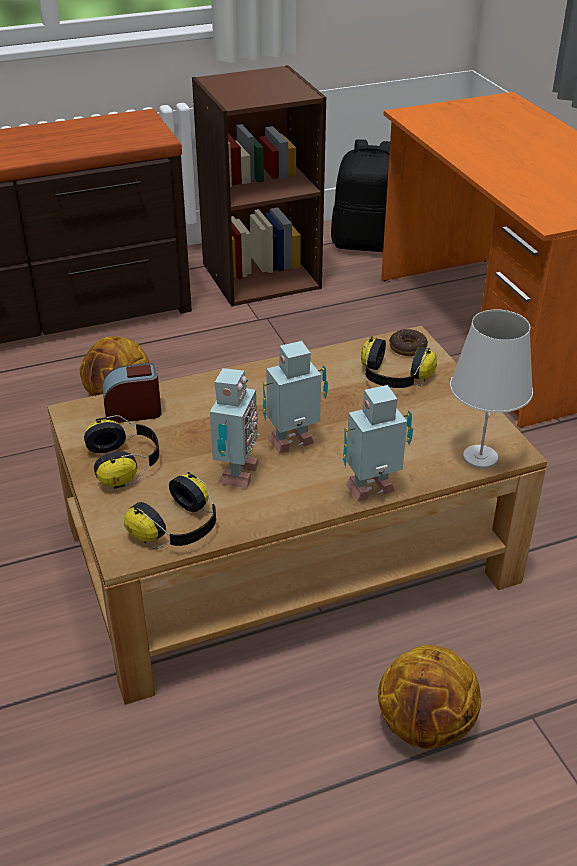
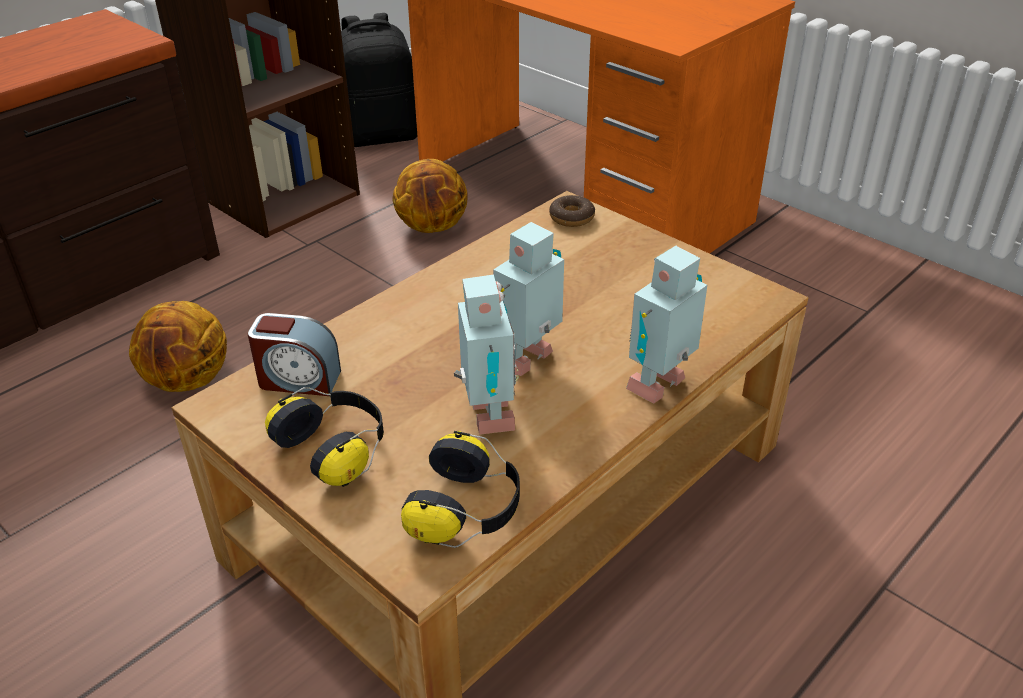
camera: 25 degrees left, 0 degrees up
alarm clock [103,363,162,423] -> alarm clock turned 135 degrees counterclockwise [248,313,341,396]
headphones [361,337,437,388] -> none
basketball [378,645,481,749] -> basketball moved to [393,159,468,233]
white table lamp [450,309,533,469] -> none

